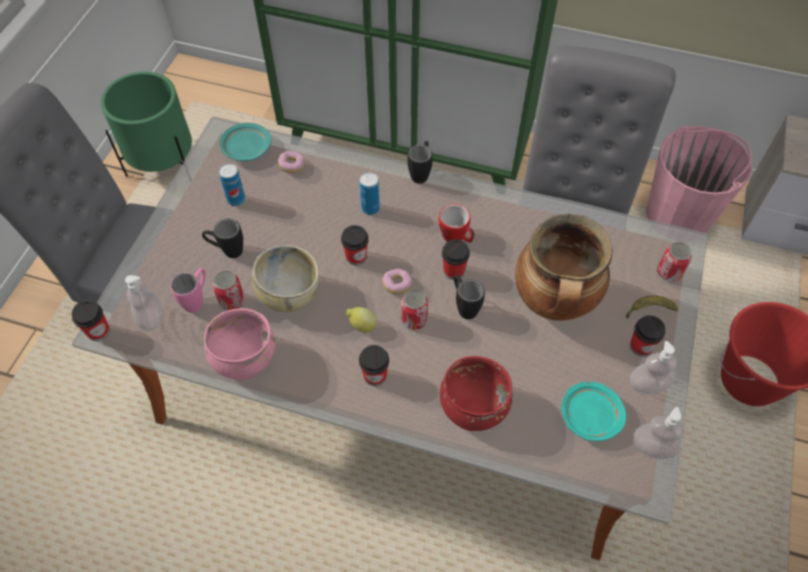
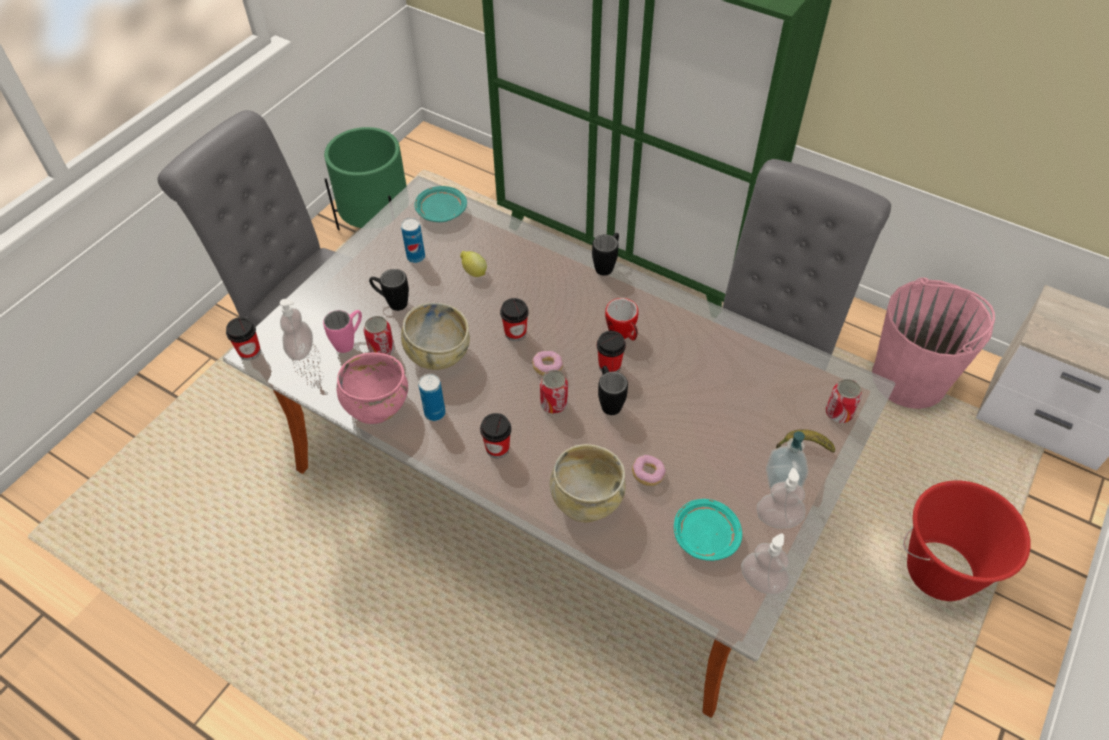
camera: 15 degrees right, 5 degrees down
donut [278,151,305,173] -> donut moved to [632,455,666,486]
lemon [346,307,377,333] -> lemon moved to [460,251,487,277]
can [359,172,380,215] -> can moved to [419,374,446,421]
red bowl [440,356,513,431] -> beige bowl [550,444,626,523]
cooking pot [515,214,612,321] -> none
cup [630,315,665,357] -> soap dispenser [766,431,808,489]

